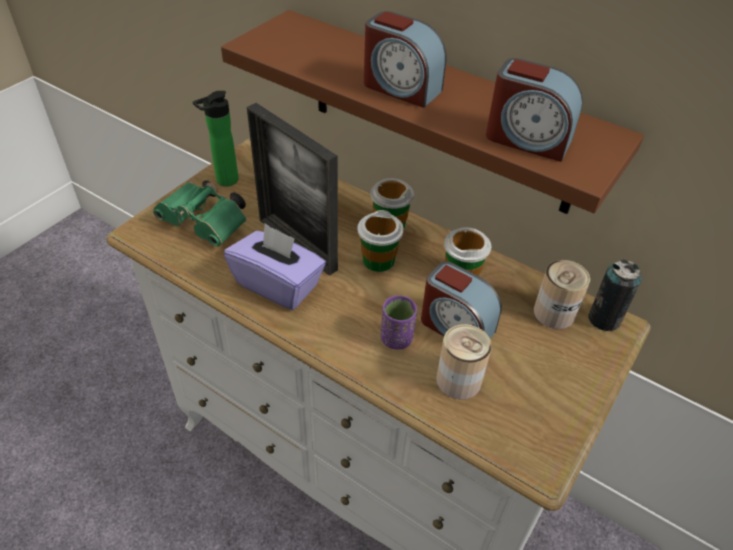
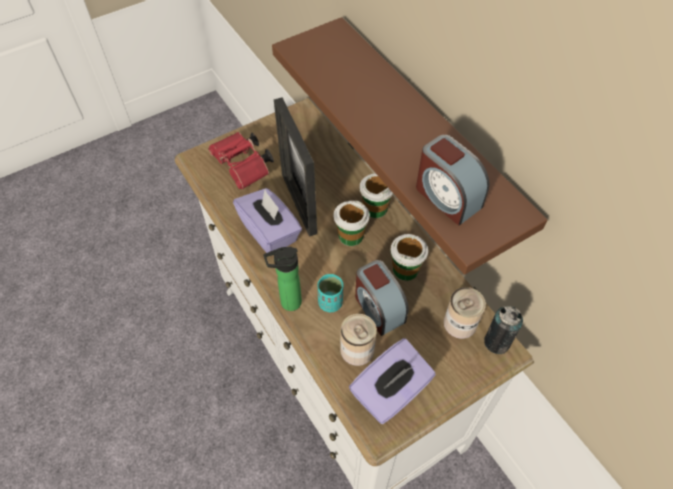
camera: 25 degrees right, 10 degrees up
green binoculars [153,180,246,246] -> red binoculars [208,132,274,189]
bottle [193,91,239,186] -> bottle moved to [263,247,302,311]
alarm clock [364,11,446,108] -> none
purple cup [381,295,417,350] -> turquoise cup [318,274,343,312]
none -> purple tissue box [349,338,435,424]

